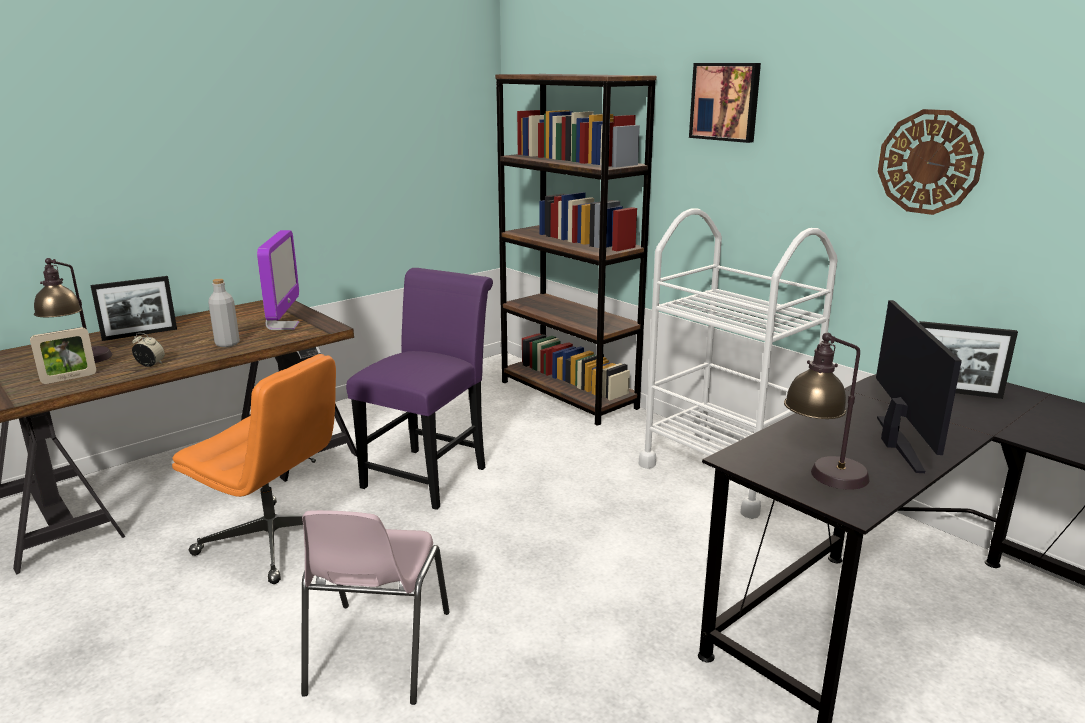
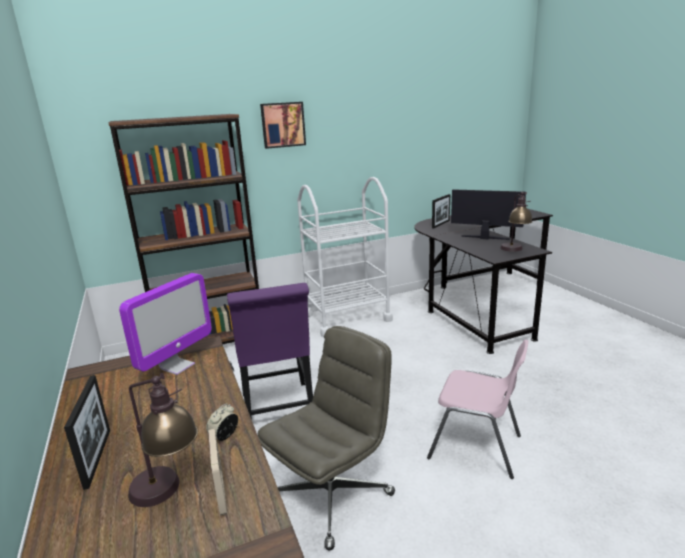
camera: 70 degrees left, 0 degrees up
orange office chair [172,354,336,584] -> grey office chair [258,326,395,551]
grey bottle [208,279,240,347] -> none
monitor [257,230,299,330] -> monitor turned 105 degrees clockwise [119,273,212,375]
purple chair [346,268,493,510] -> purple chair turned 150 degrees counterclockwise [227,283,313,420]
wall clock [878,109,984,215] -> none

